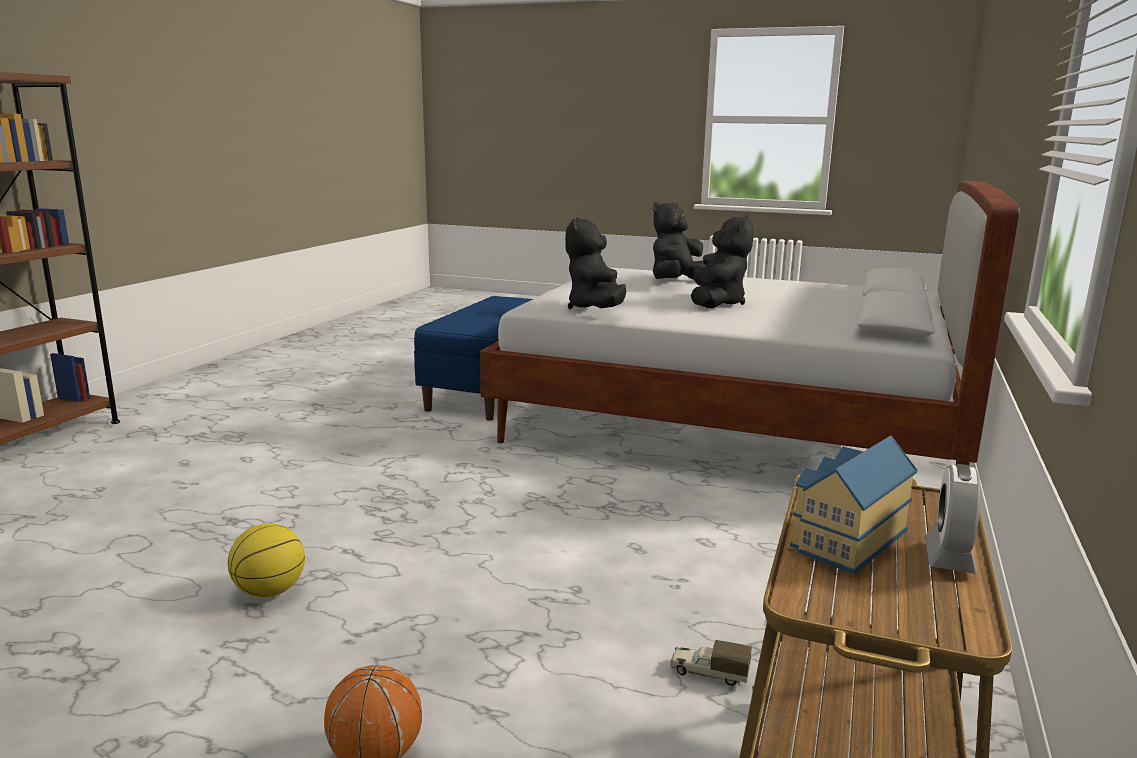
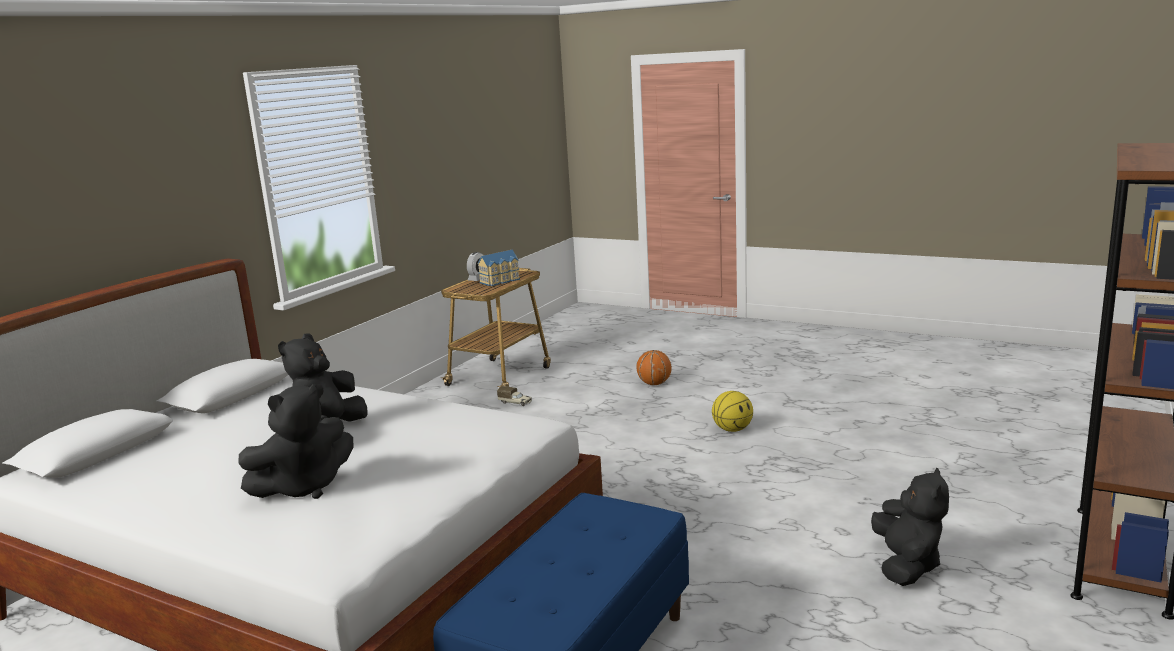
camera: 170 degrees left, 0 degrees up
black plush toy [565,217,626,309] -> black plush toy moved to [871,468,949,586]

